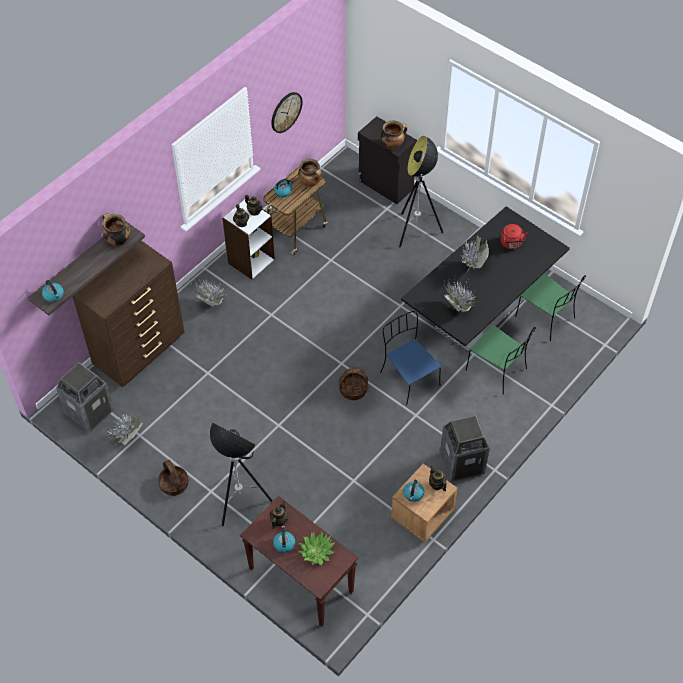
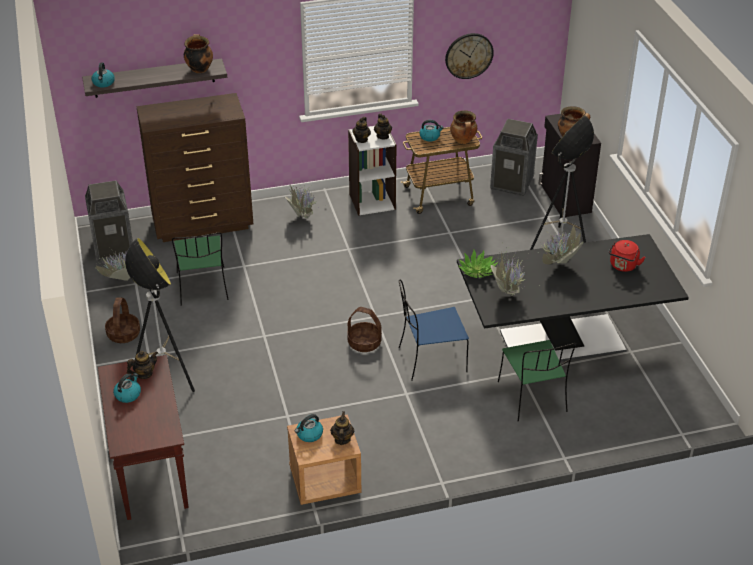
camera: 35 degrees right, 15 degrees down
potted plant [299,532,335,566] -> potted plant moved to [458,250,498,278]
blue chair [380,311,441,405] -> blue chair turned 105 degrees counterclockwise [399,280,469,380]
trash can [440,416,490,482] -> trash can moved to [490,119,538,196]
green chair [515,273,586,341] -> green chair moved to [172,232,229,306]

